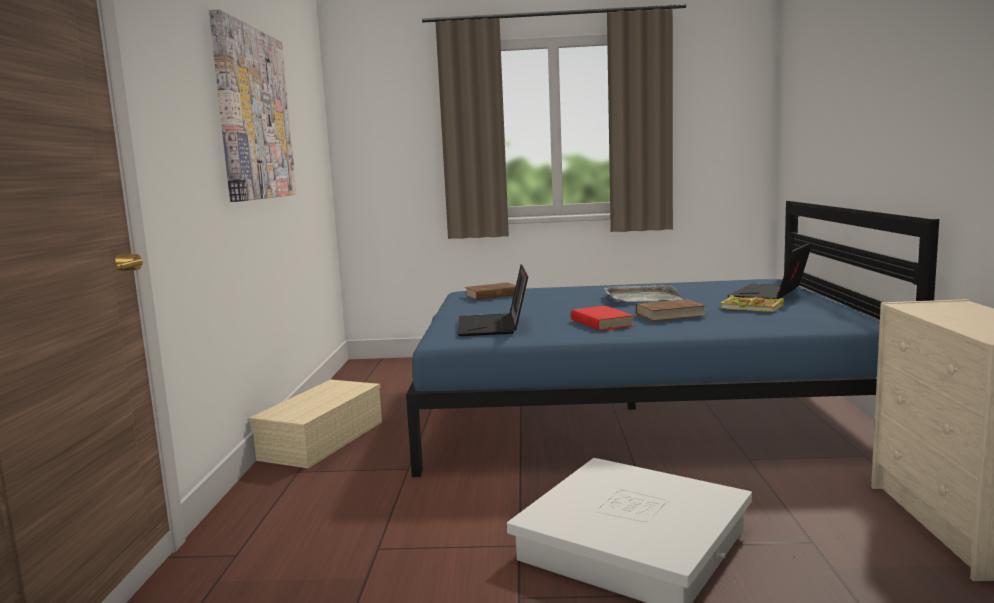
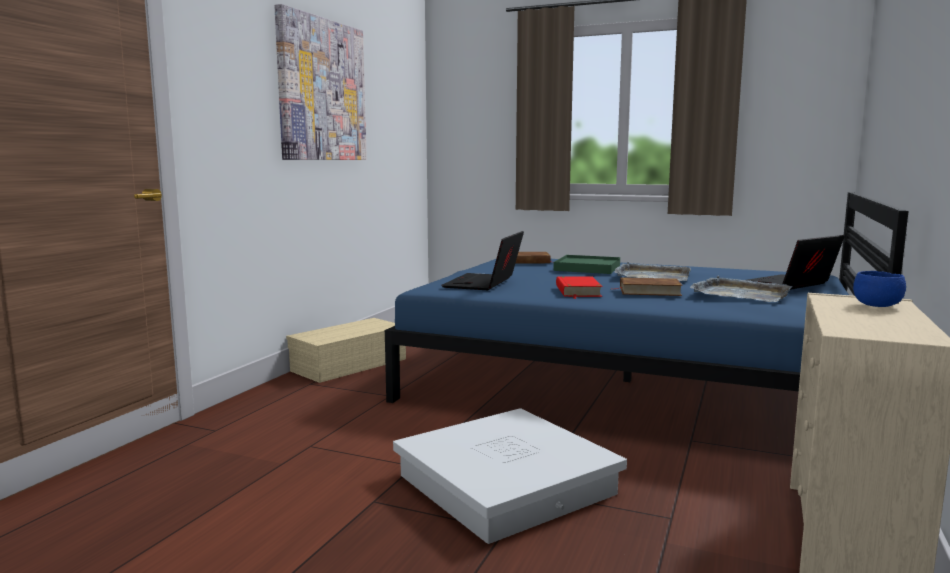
camera: 20 degrees right, 0 degrees up
book [720,295,784,312] -> grey tray [690,276,792,302]
none -> green tray [553,255,620,274]
none -> blue bowl [853,271,906,307]

